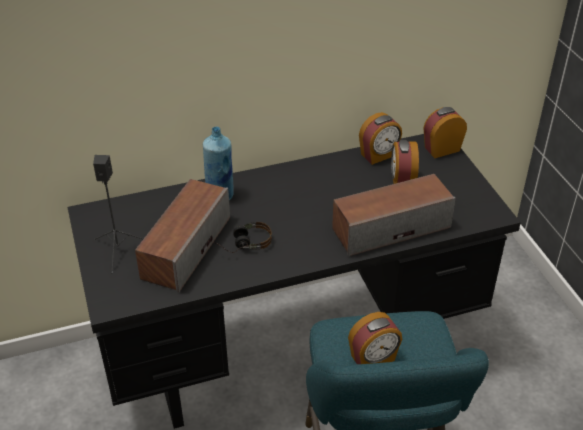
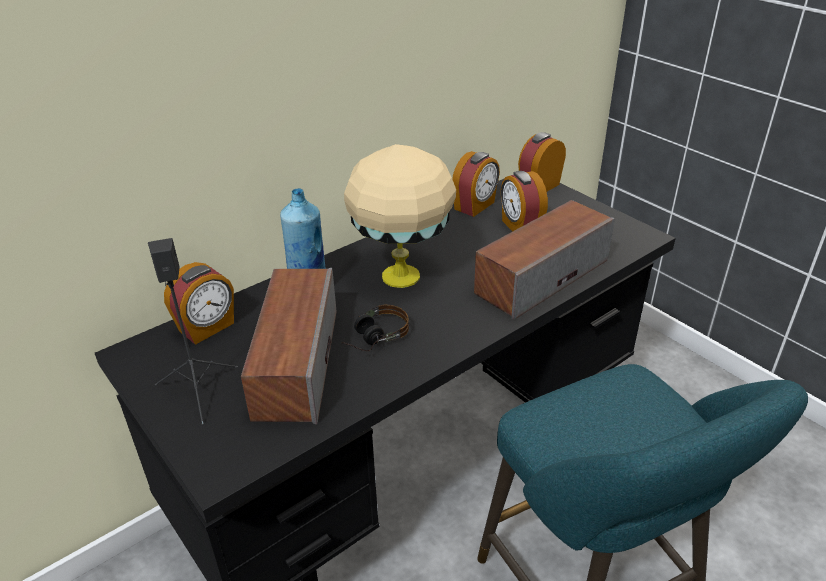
camera: 20 degrees left, 5 degrees down
alarm clock [348,312,402,364] -> alarm clock moved to [164,262,234,345]
none -> beige table lamp [344,144,456,288]

